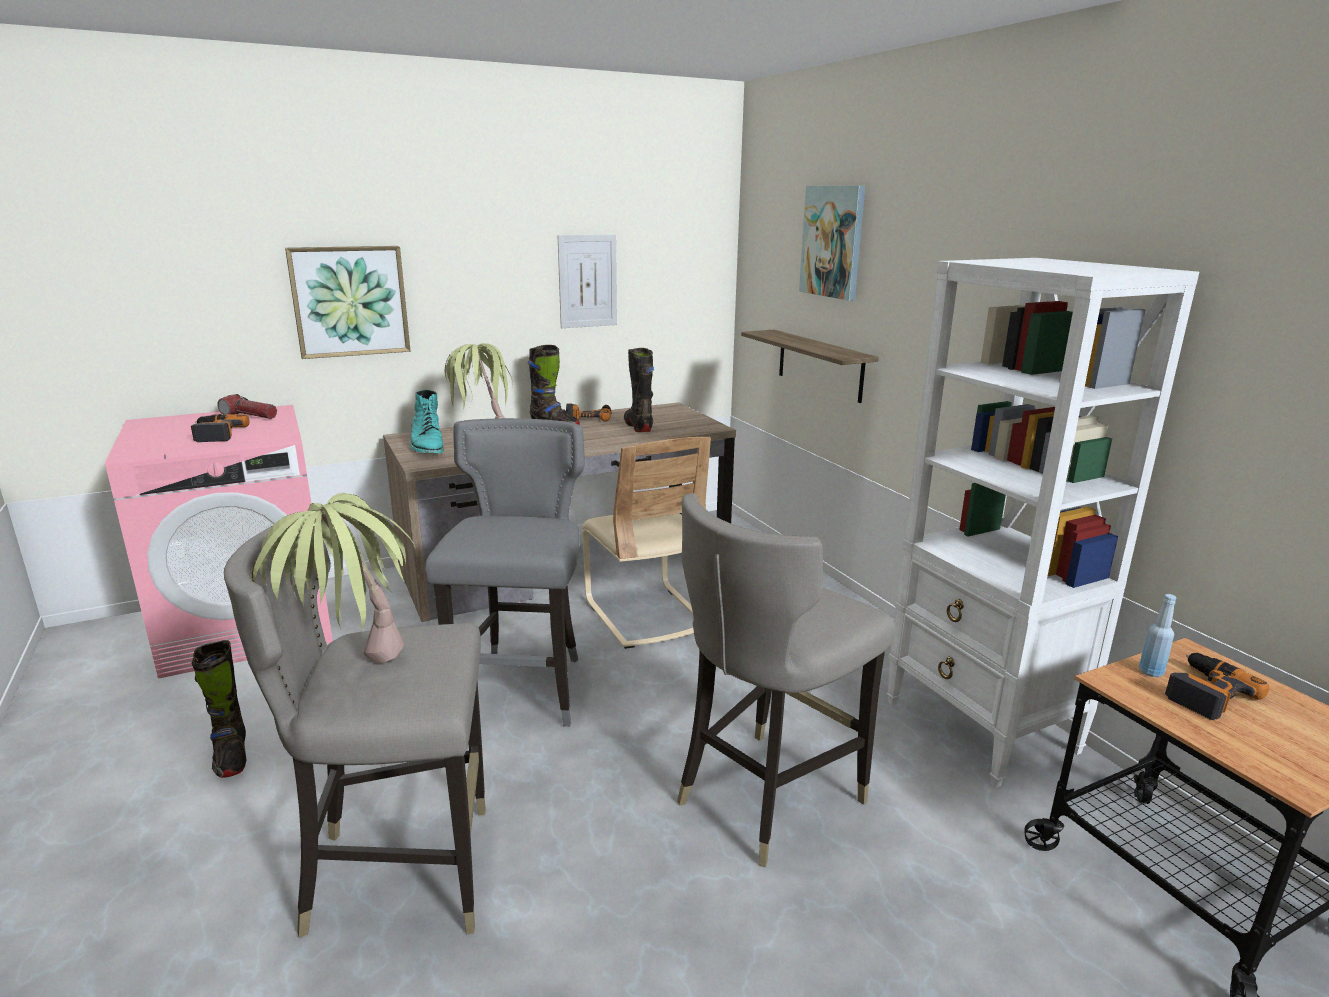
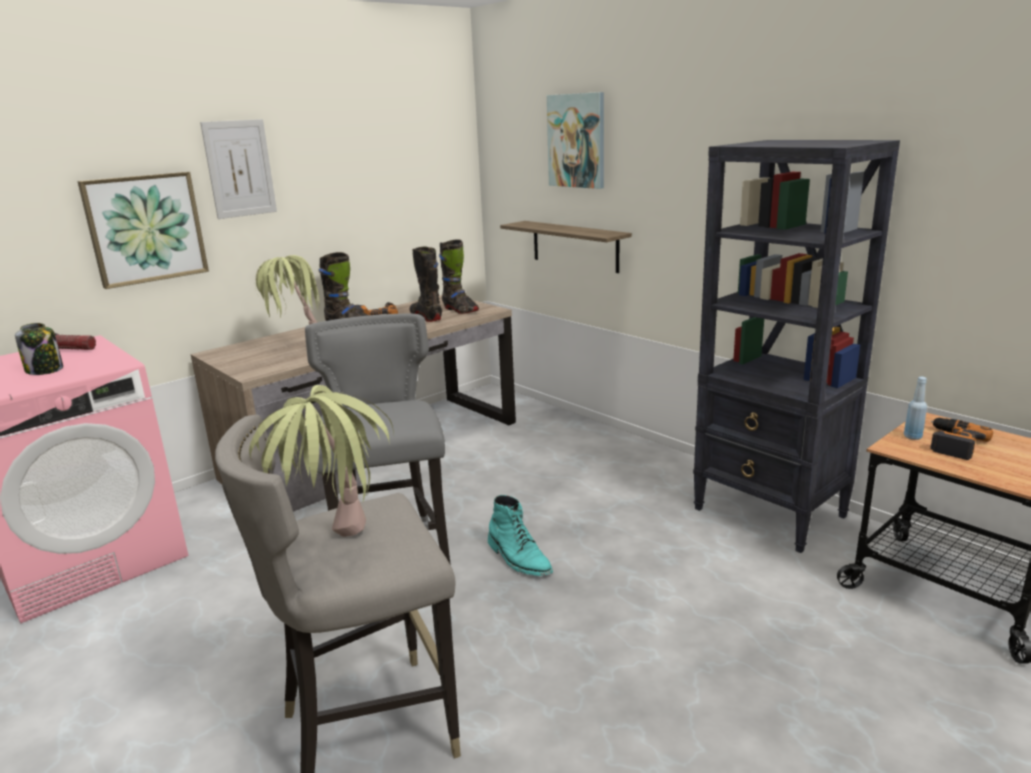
camera: 15 degrees left, 0 degrees up
power drill [191,414,250,442] -> jar [15,323,63,375]
black boot [192,640,246,778] -> black boot moved to [439,239,479,314]
turquoise boot [410,390,444,454] -> turquoise boot moved to [488,495,553,576]
picture [558,235,617,328] -> picture moved to [200,119,277,219]
beige chair [582,437,711,649] -> none
grey stool [677,493,895,867] -> none
white bookcase [886,258,1199,788] -> black bookcase [693,140,900,553]

